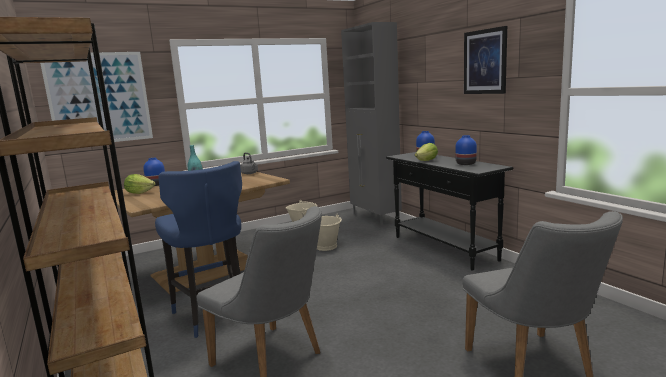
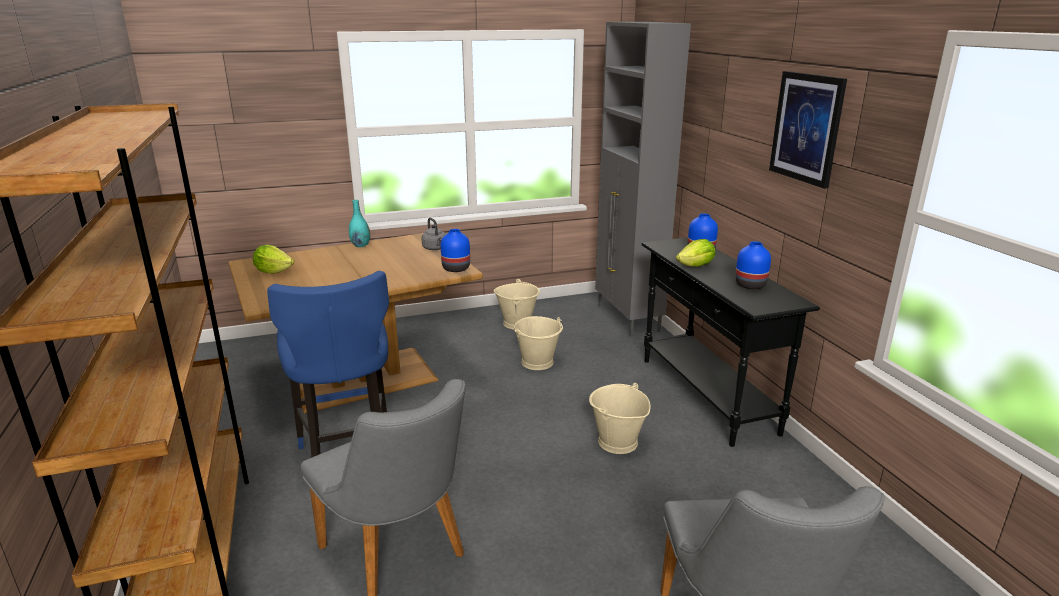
camera: 10 degrees right, 10 degrees up
picture [40,52,153,142] -> none
blue vase [143,158,165,186] -> blue vase moved to [441,229,470,272]
none -> beige bucket [589,383,650,454]

